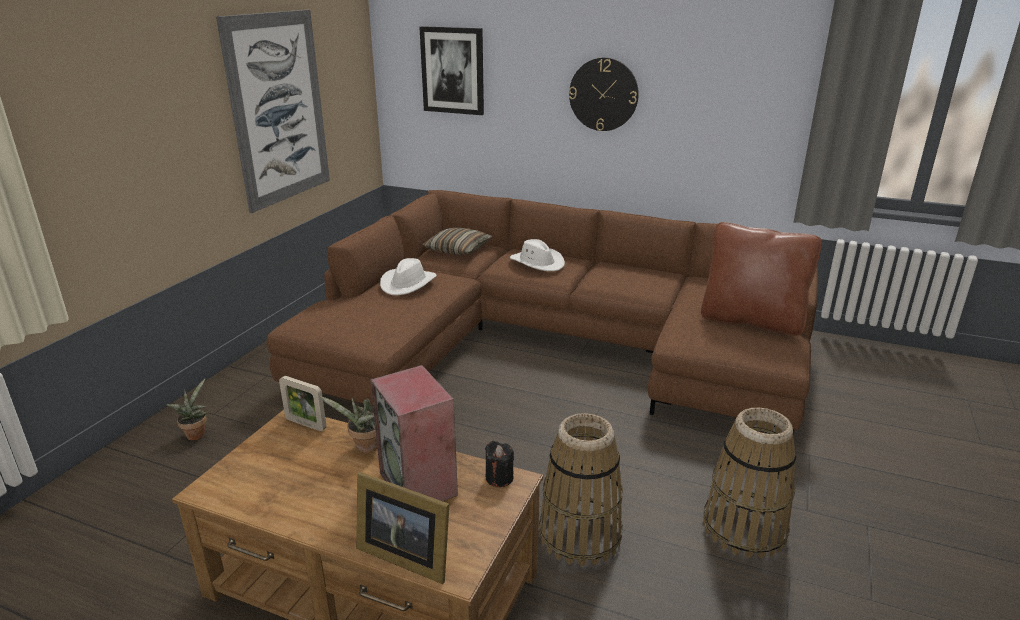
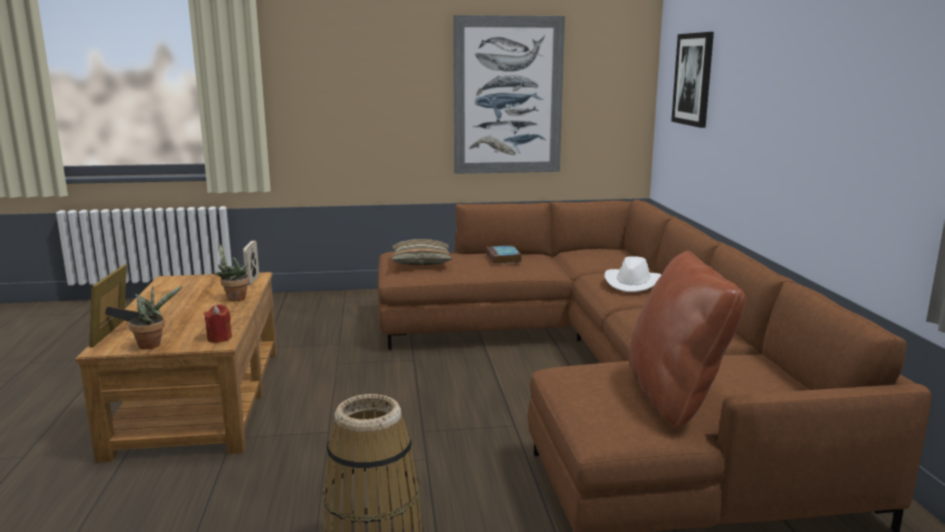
camera: 60 degrees right, 10 degrees down
potted plant [166,379,208,441] -> potted plant moved to [129,285,183,349]
speaker [370,365,458,501] -> none
white hat [380,258,437,295] -> book [486,245,522,264]
pillow [422,227,493,255] -> pillow moved to [392,239,452,266]
black candle [485,441,514,487] -> red candle [204,304,232,343]
basket [539,413,623,566] -> none
wall clock [569,57,639,131] -> none

